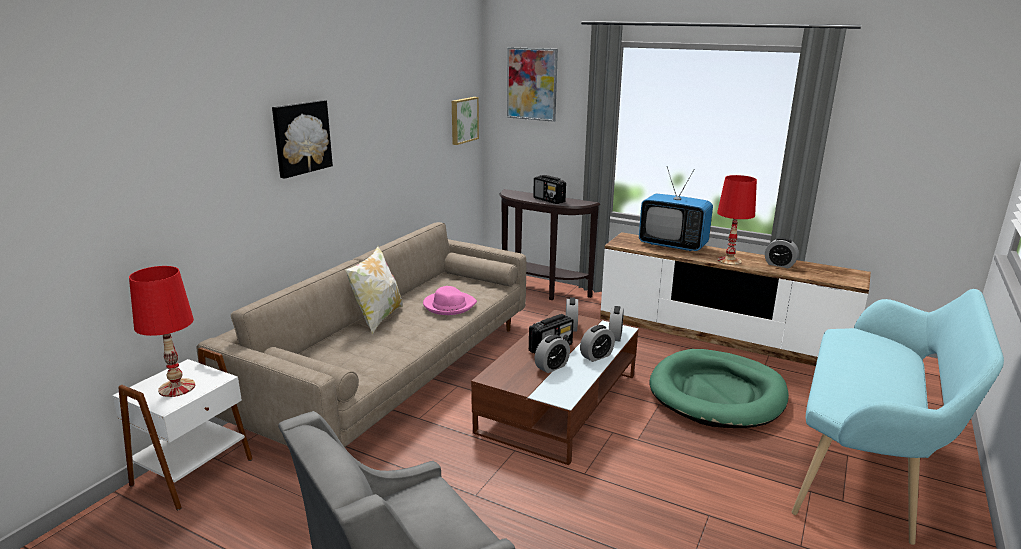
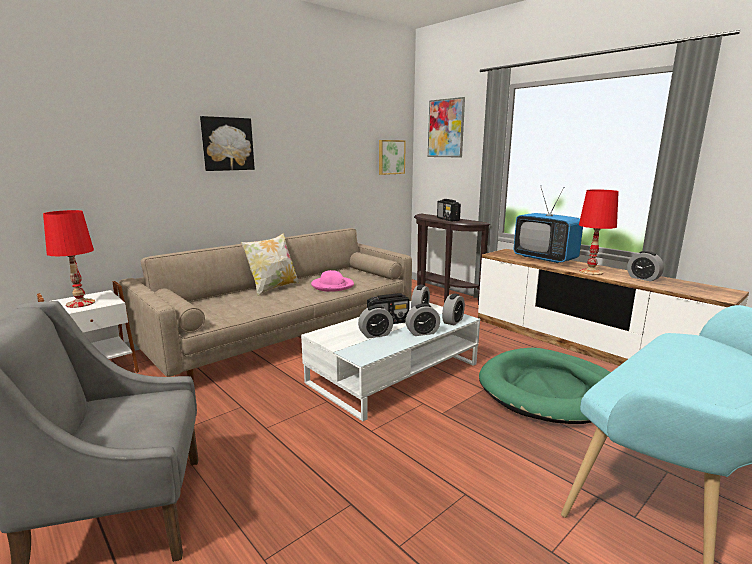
camera: 20 degrees right, 5 degrees down
brown coffee table [471,310,638,465] -> white coffee table [301,301,480,421]

